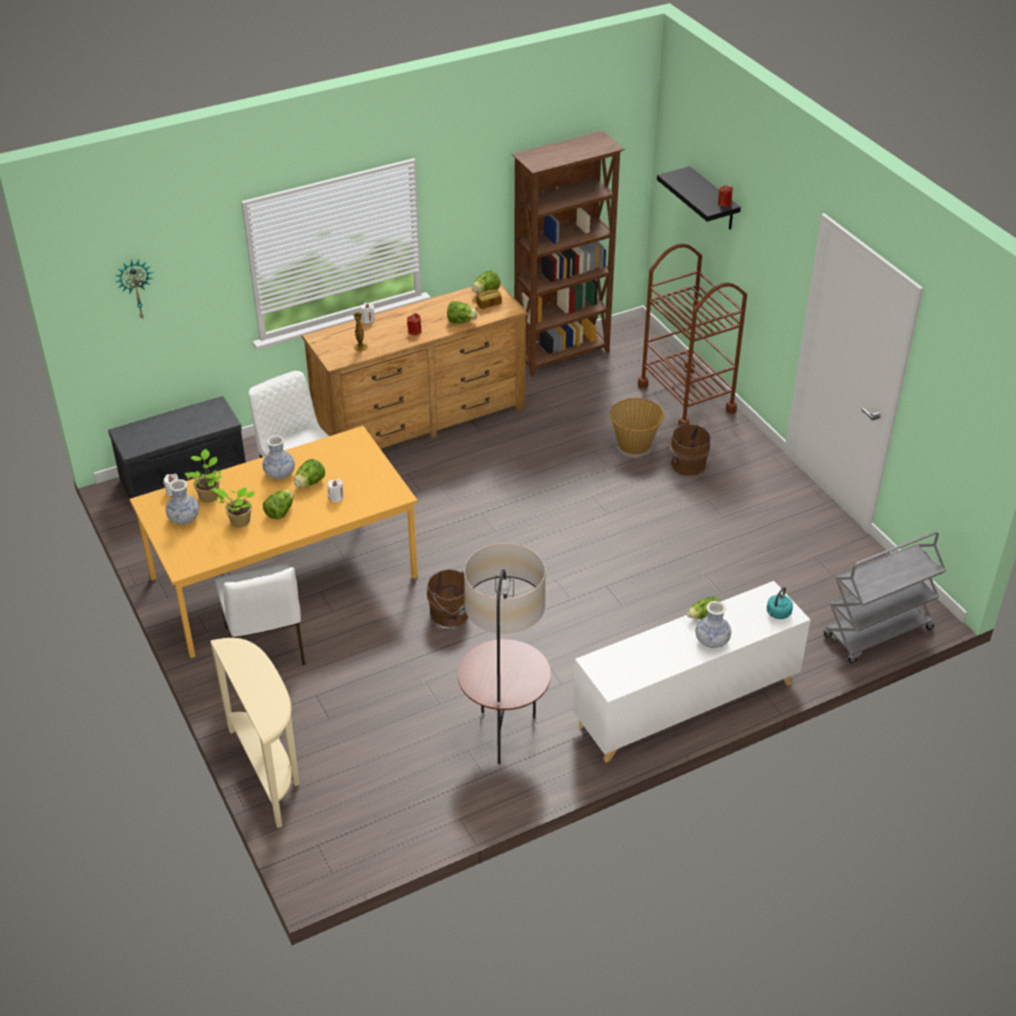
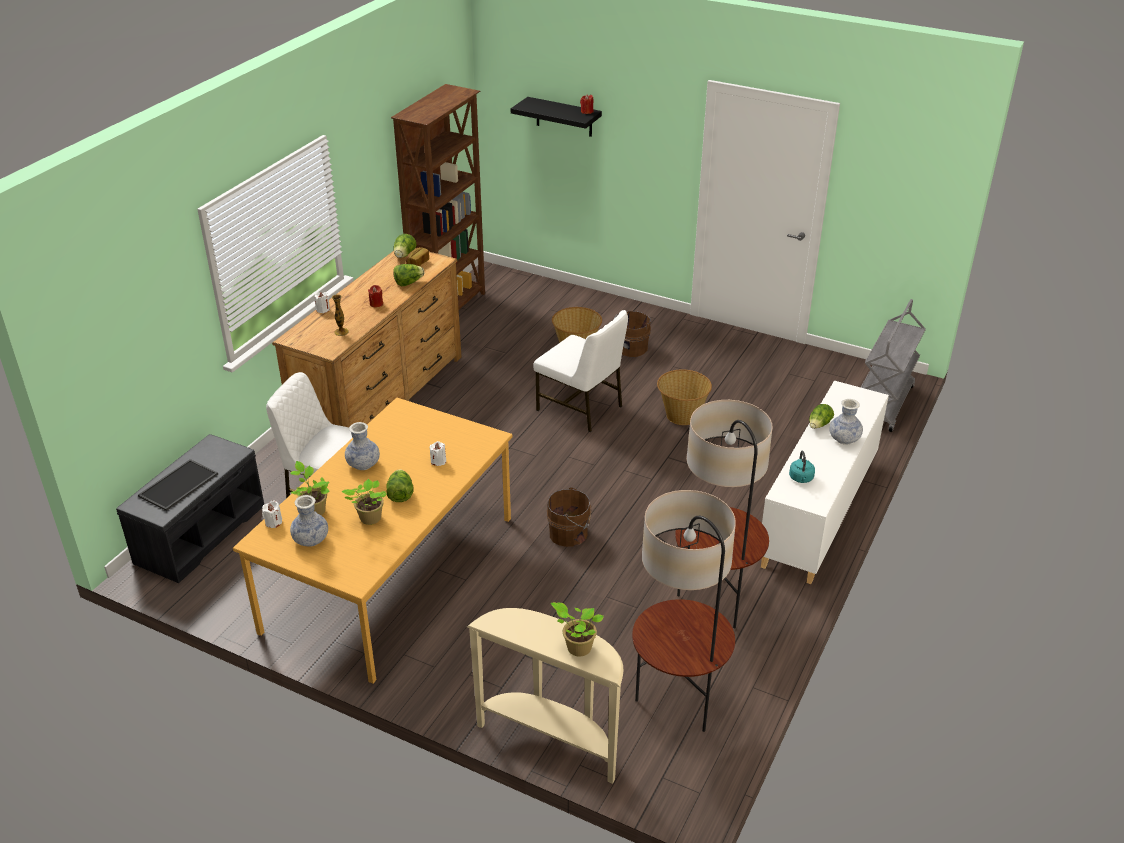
camera: 35 degrees left, 5 degrees down
wall clock [115,260,153,320] -> none
white chair [215,563,305,665] -> white chair moved to [533,310,628,432]
lettuce [294,459,325,488] -> none
brown cart [638,243,747,427] -> none
turquoise kettle [767,587,793,619] -> turquoise kettle moved to [789,451,815,483]
none -> tray [138,459,218,511]
none -> potted plant [551,602,604,656]
none -> floor lamp [632,490,736,732]
none -> basket [657,370,712,425]

